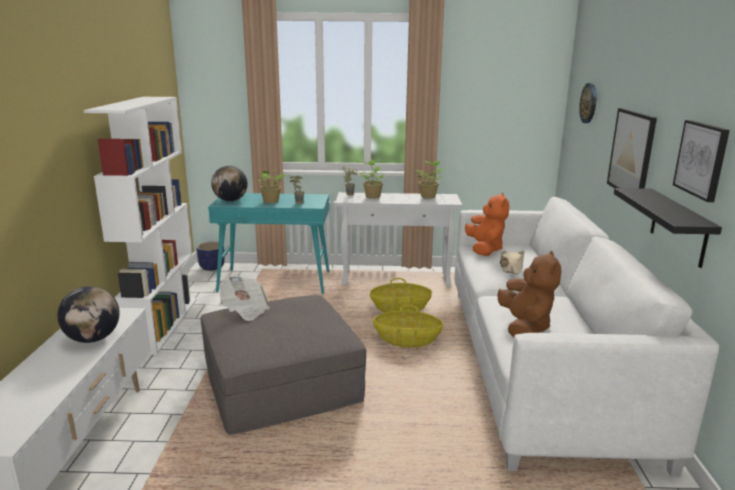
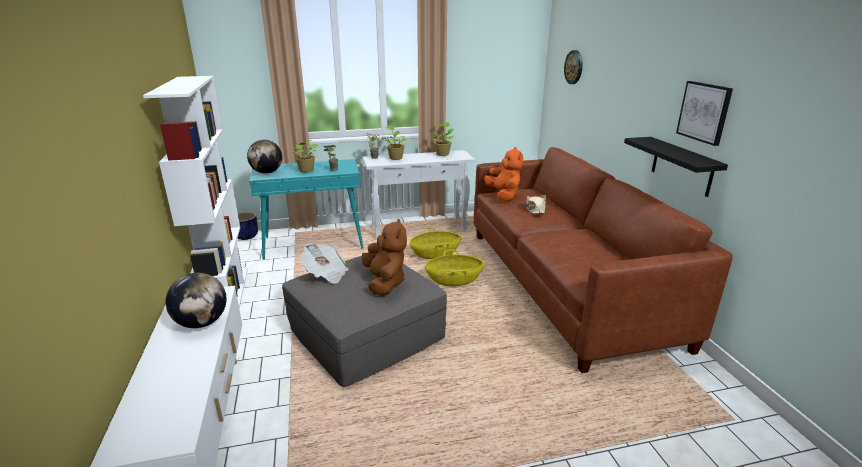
camera: 15 degrees left, 5 degrees up
white sofa [454,197,719,477] -> brown sofa [474,147,733,373]
brown plush toy [497,251,561,338] -> brown plush toy moved to [362,219,407,296]
picture [607,108,657,189] -> none

